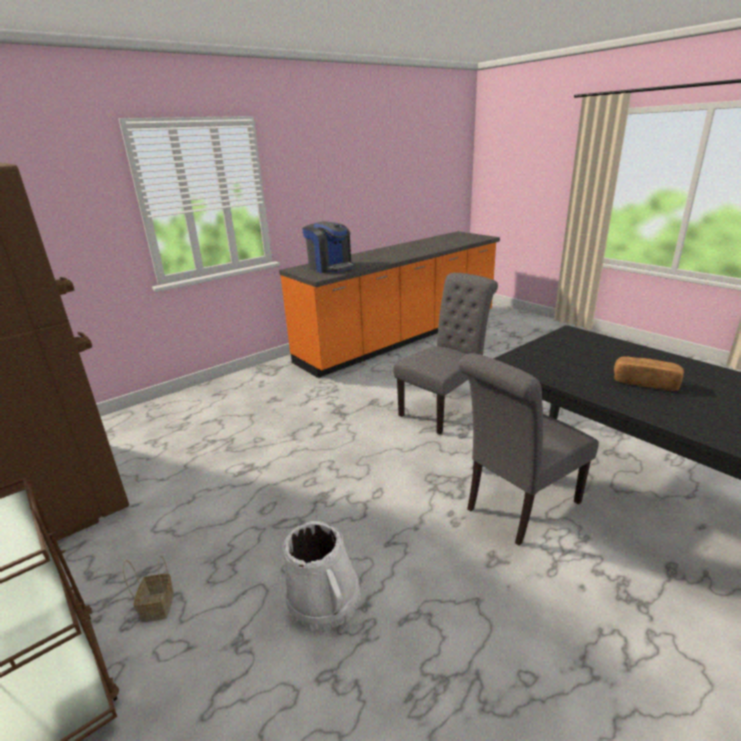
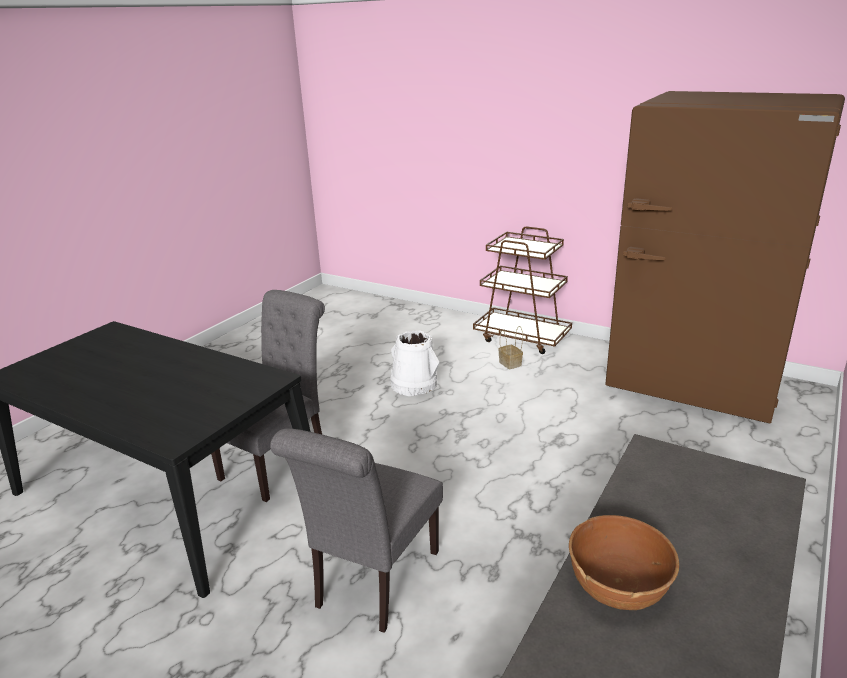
camera: 160 degrees right, 0 degrees up
coffee machine [302,221,355,273] -> none
bread [614,356,684,391] -> none
none -> brown bowl [569,515,679,610]

